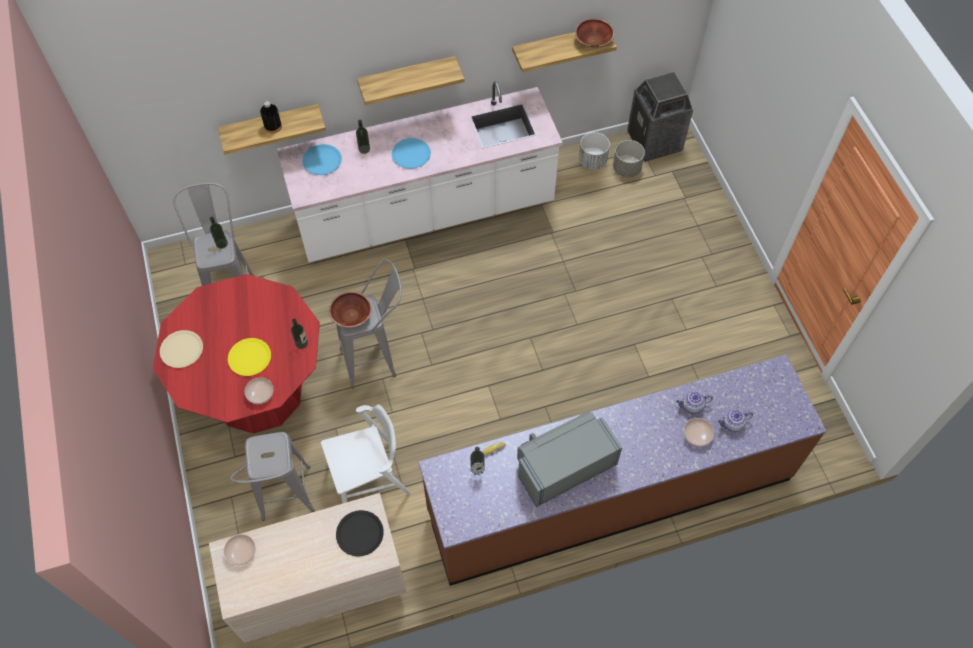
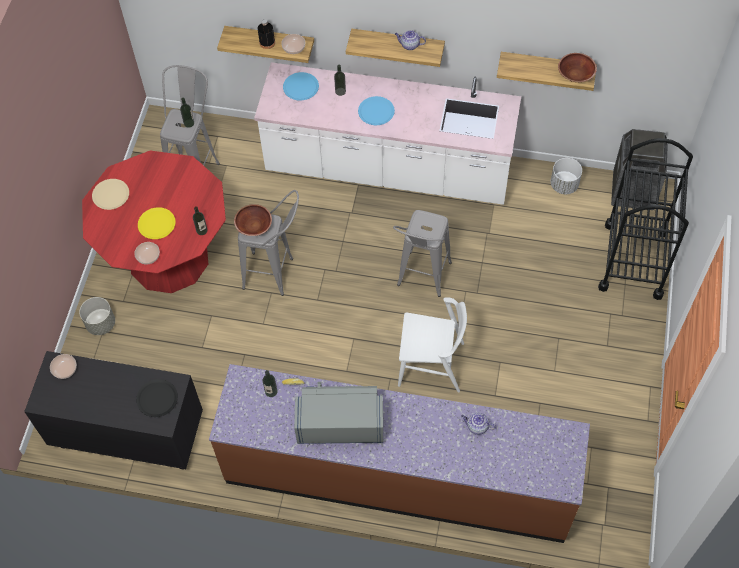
camera: 30 degrees right, 0 degrees up
beige dresser [209,493,407,643] -> black dresser [24,351,203,470]
grey stool [230,432,315,521] -> grey stool moved to [393,210,452,297]
white chair [321,404,411,504] -> white chair moved to [398,297,467,392]
grey planter [613,140,645,177] -> grey planter moved to [79,297,115,335]
bowl [684,418,714,447] -> bowl moved to [281,34,305,54]
teapot [718,409,753,432] -> teapot moved to [395,30,426,50]
none -> black cart [598,138,693,300]

